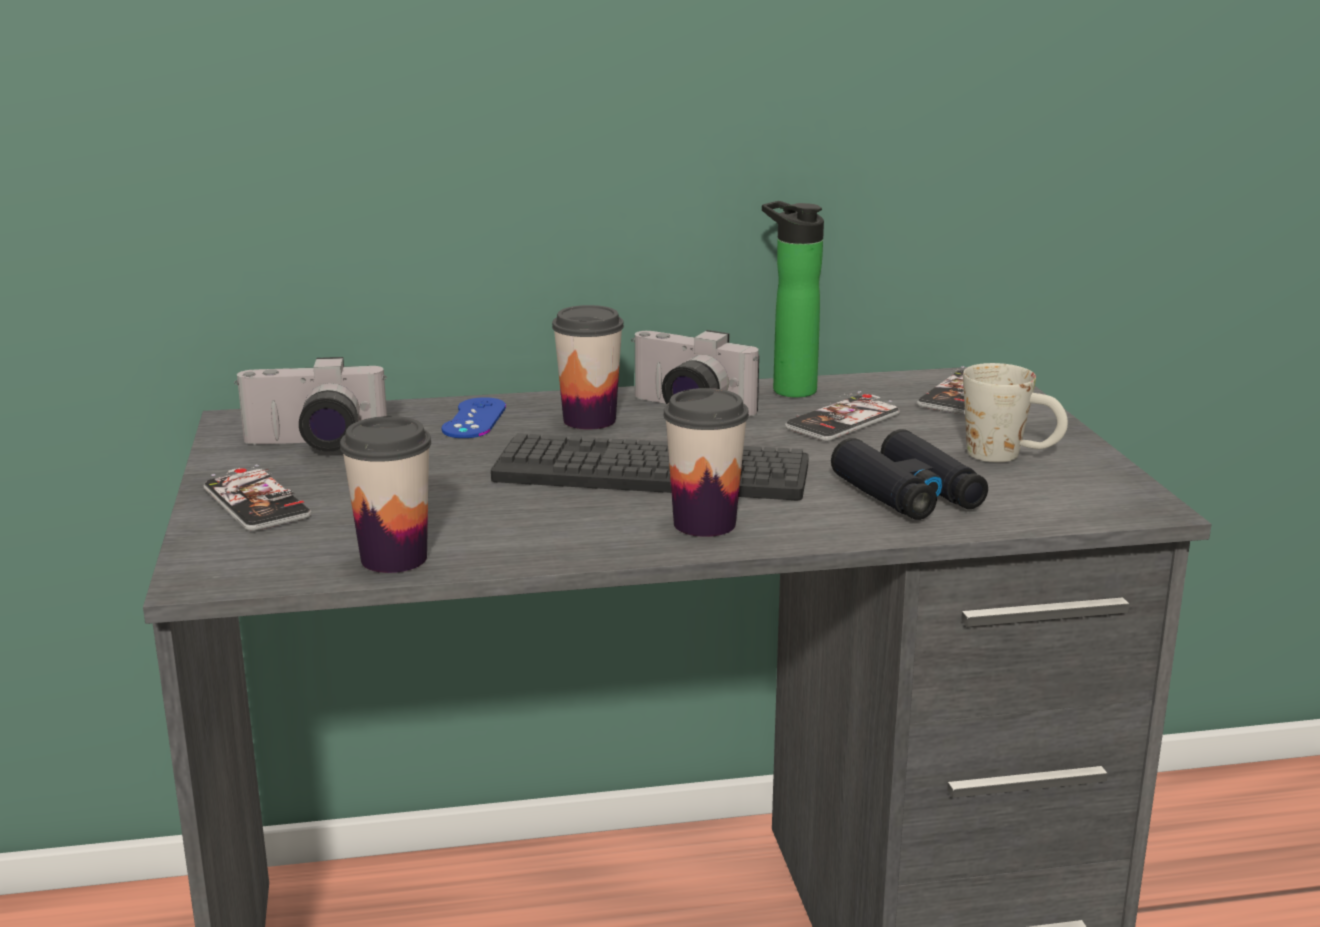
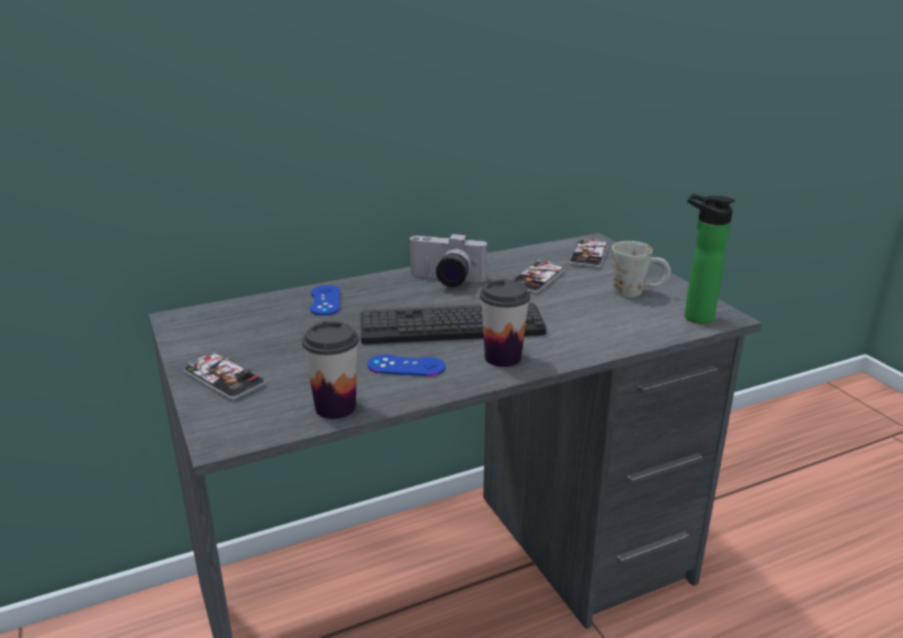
camera: 15 degrees left, 5 degrees up
camera [234,357,387,452] -> none
cup [552,305,624,430] -> none
bottle [762,201,824,397] -> bottle moved to [685,194,735,324]
black binoculars [831,429,988,520] -> none
none -> blue game controller [368,354,445,376]

